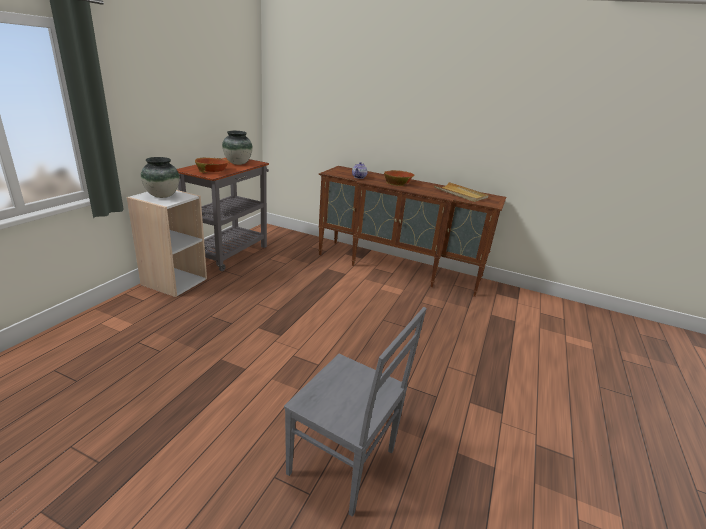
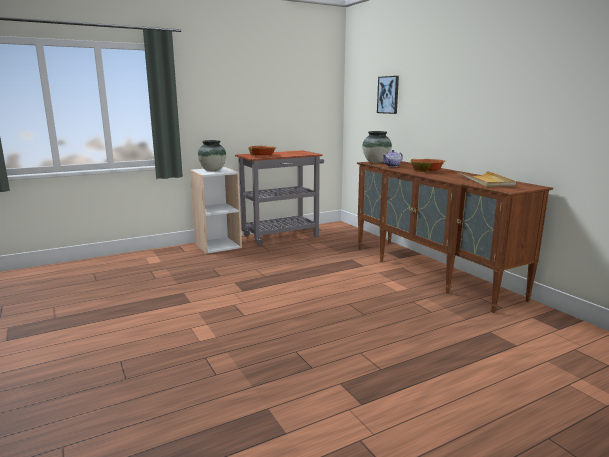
camera: 40 degrees right, 10 degrees down
vase [222,131,253,165] -> vase moved to [362,131,392,163]
grey chair [284,307,427,517] -> none
none -> picture [377,76,399,114]

